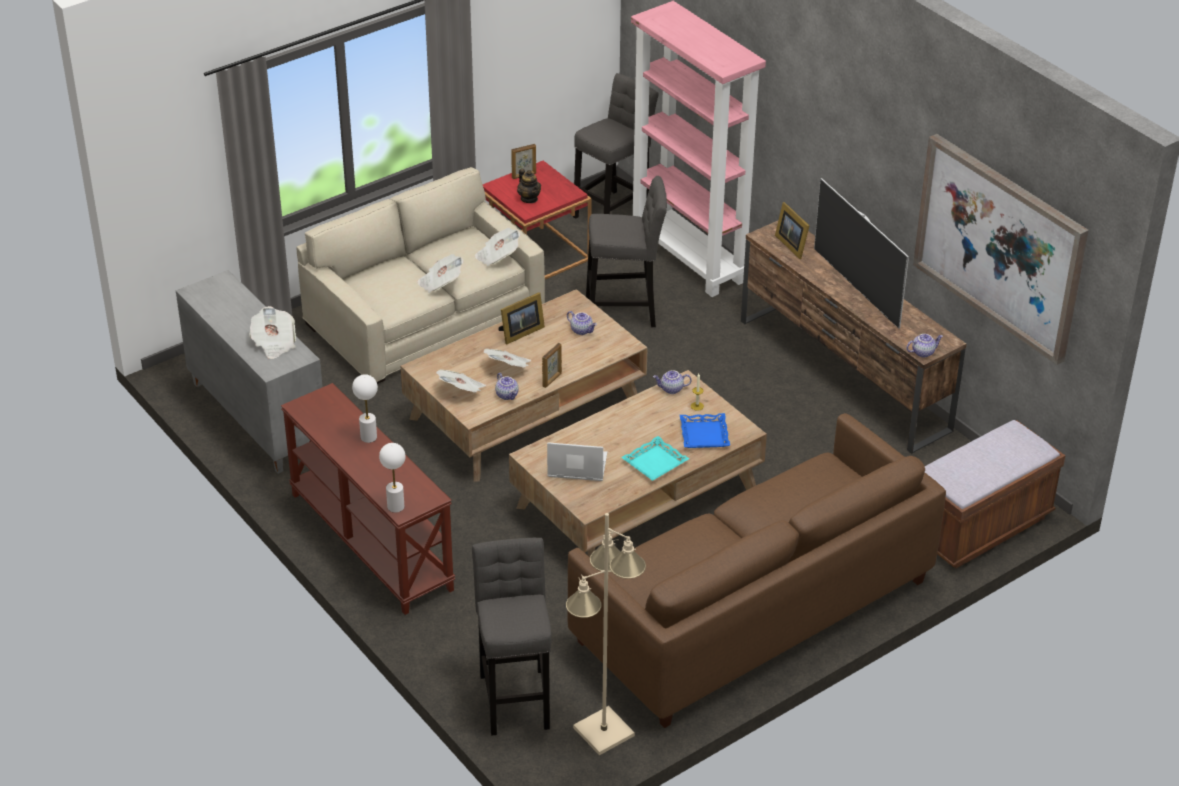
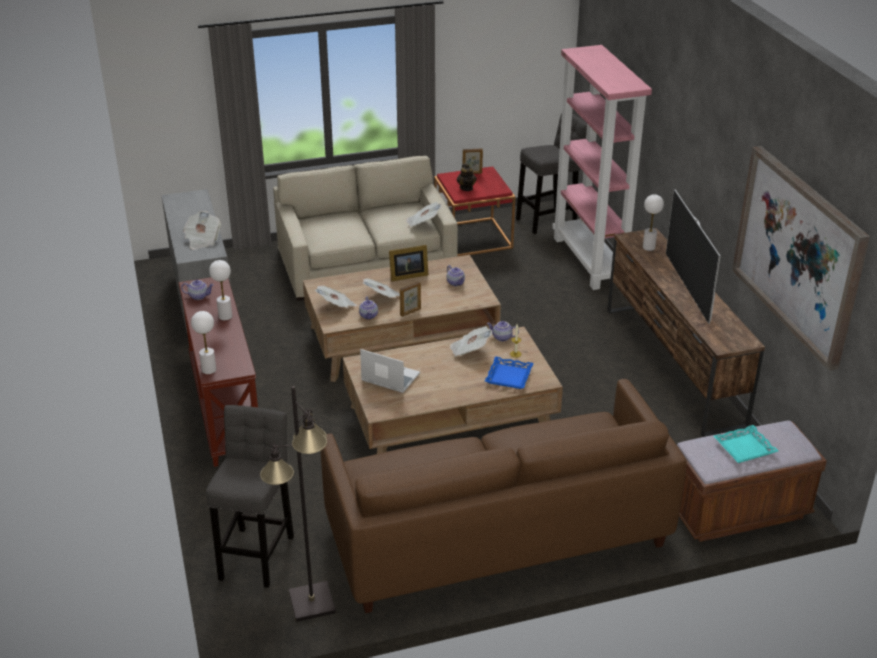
camera: 20 degrees right, 5 degrees down
newspaper [417,254,464,293] -> newspaper moved to [450,326,492,357]
beige floor lamp [566,513,646,755] -> black floor lamp [260,386,336,622]
grey stool [586,176,667,327] -> none
turquoise tray [621,436,689,481] -> turquoise tray moved to [714,425,779,463]
picture frame [775,202,809,259] -> white table lamp [643,194,664,251]
teapot [906,334,943,358] -> teapot moved to [181,280,214,300]

